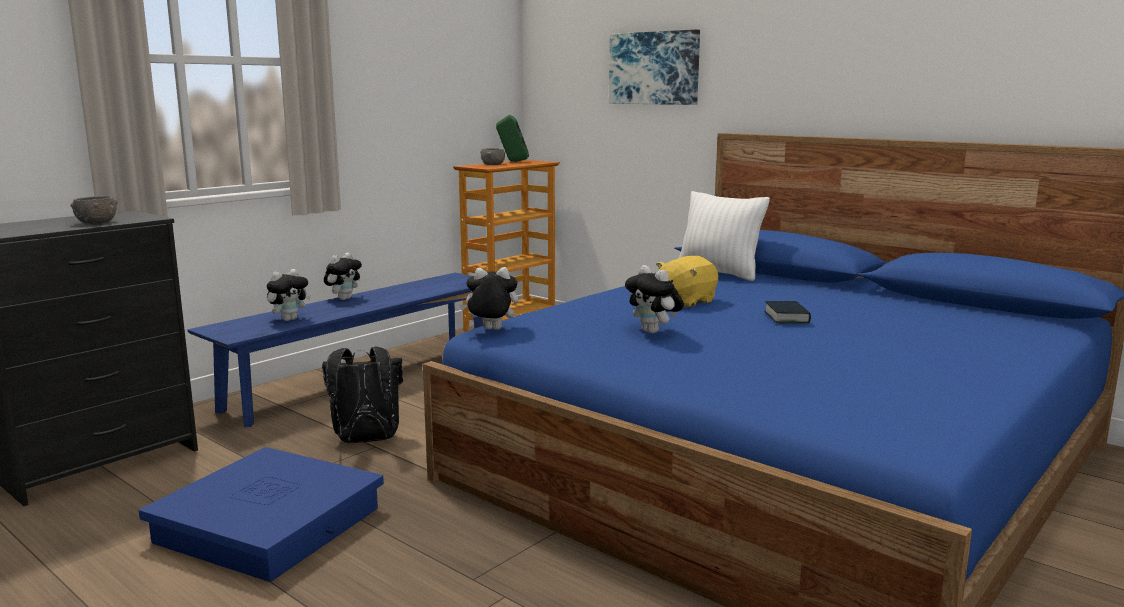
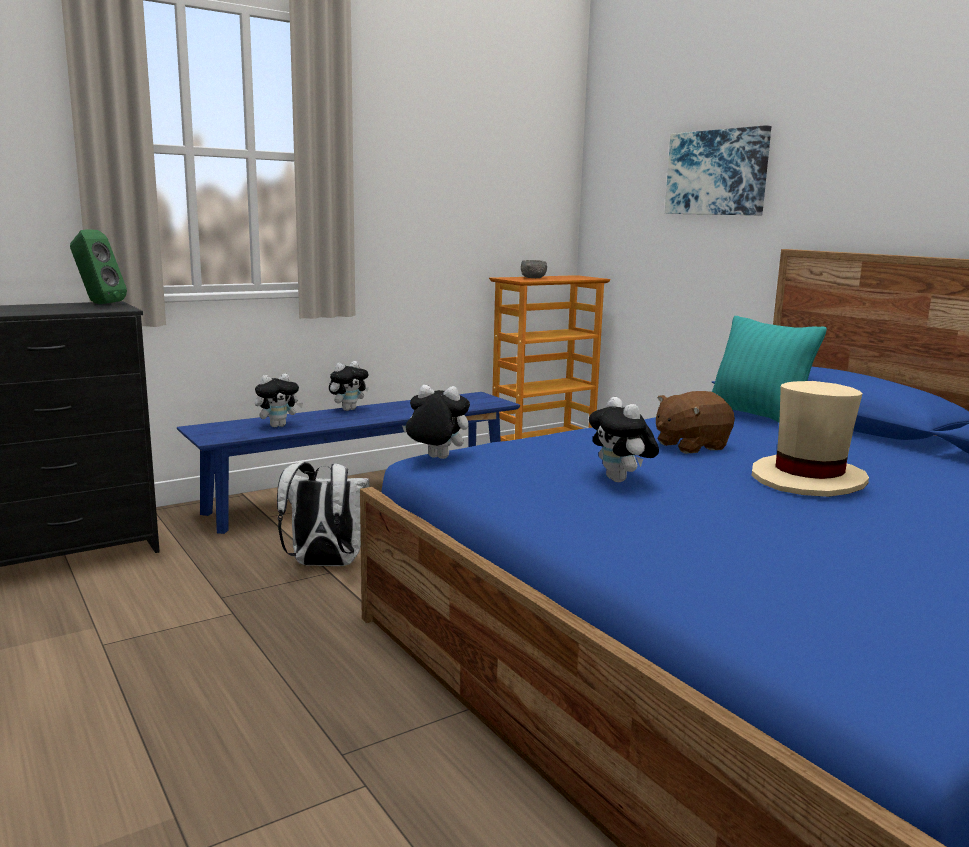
camera: 15 degrees right, 0 degrees up
grey bowl [71,196,118,224] -> none
blue storage box [139,447,384,582] -> none
black backpack [322,347,403,443] -> white backpack [277,462,370,566]
green speaker [496,115,529,162] -> green speaker moved to [70,229,127,304]
yellow plush toy [656,256,719,307] -> brown plush toy [656,391,735,454]
white pillow [679,191,770,281] -> turquoise pillow [712,316,827,422]
book [764,301,811,324] -> beige hat [752,381,869,497]

